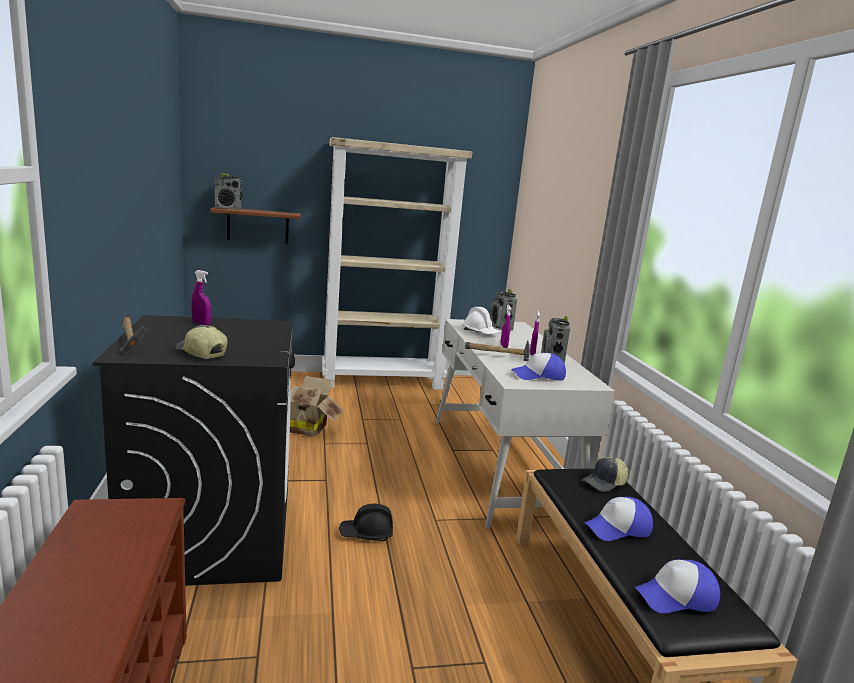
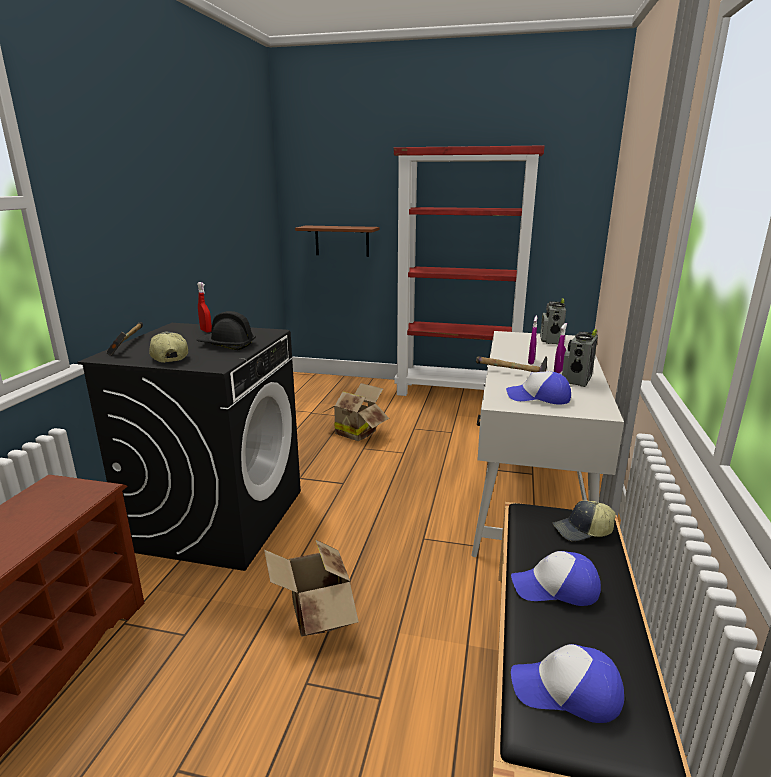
camera: 25 degrees right, 5 degrees up
purple spray bottle [191,270,211,325] -> red spray bottle [197,282,212,332]
radio [215,173,243,210] -> none
beige bookcase [322,137,472,390] -> red bookcase [394,145,545,396]
black hard hat [339,504,393,541] -> black hard hat moved to [197,311,256,350]
white hard hat [462,307,500,334] -> none
none -> cardboard box [264,539,359,637]

